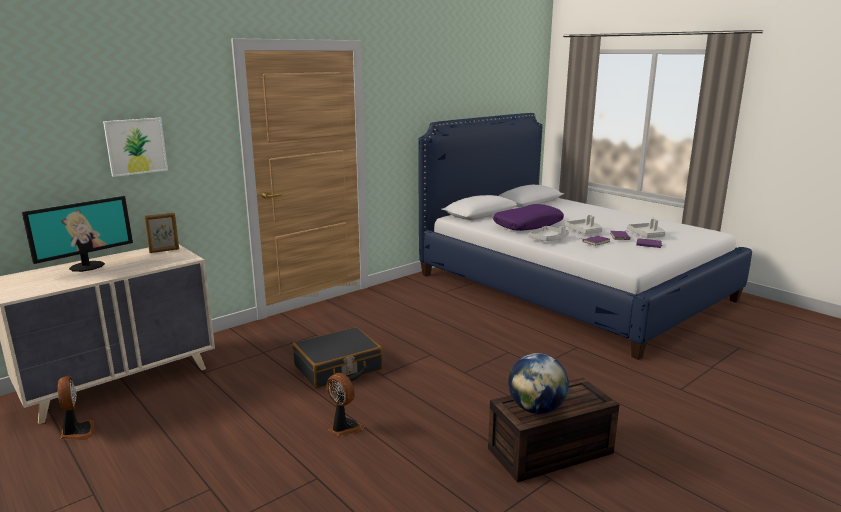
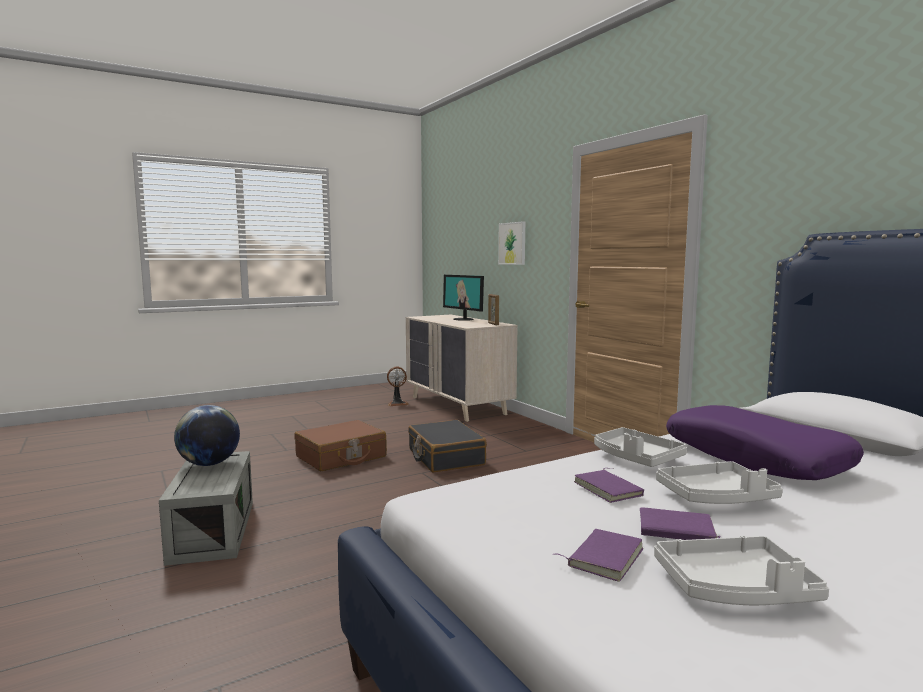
camera: 100 degrees right, 10 degrees down
fan [326,373,364,436] -> brown suitcase [295,420,387,471]
brown storage box [488,378,619,482] -> grey storage box [159,451,253,566]

